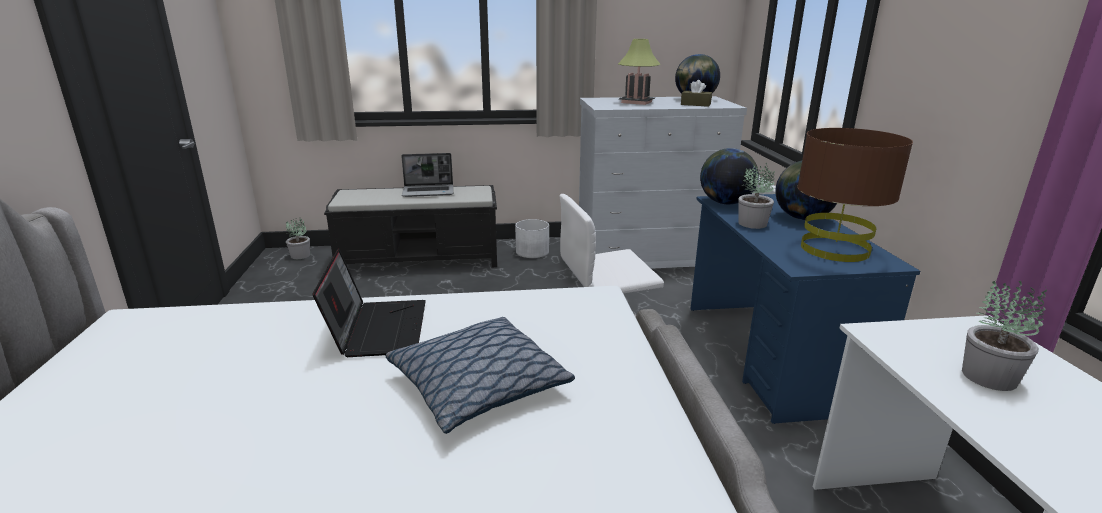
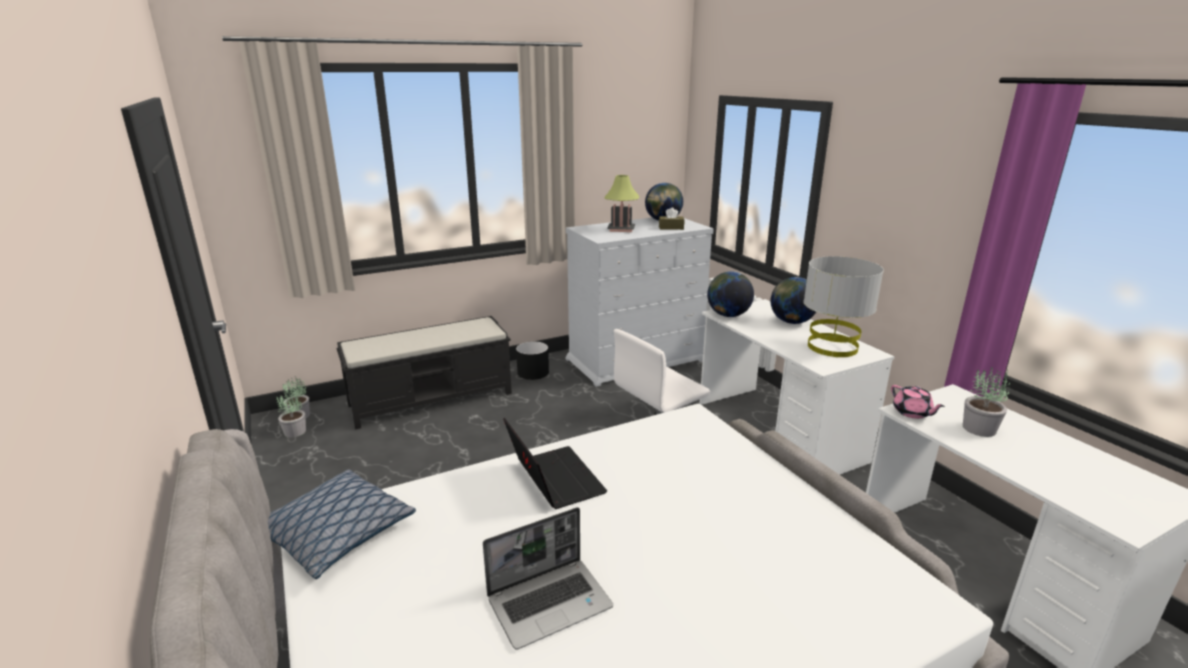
camera: 20 degrees left, 0 degrees up
pillow [386,317,575,434] -> pillow moved to [268,469,416,579]
laptop [401,153,453,197] -> laptop moved to [483,507,613,650]
white planter [515,219,549,258] -> black planter [516,341,549,380]
blue desk [690,194,920,424] -> white desk [699,299,895,475]
potted plant [739,163,775,229] -> potted plant moved to [276,390,306,438]
brown table lamp [797,128,913,262] -> grey table lamp [804,256,884,357]
none -> pink teapot [891,385,945,419]

